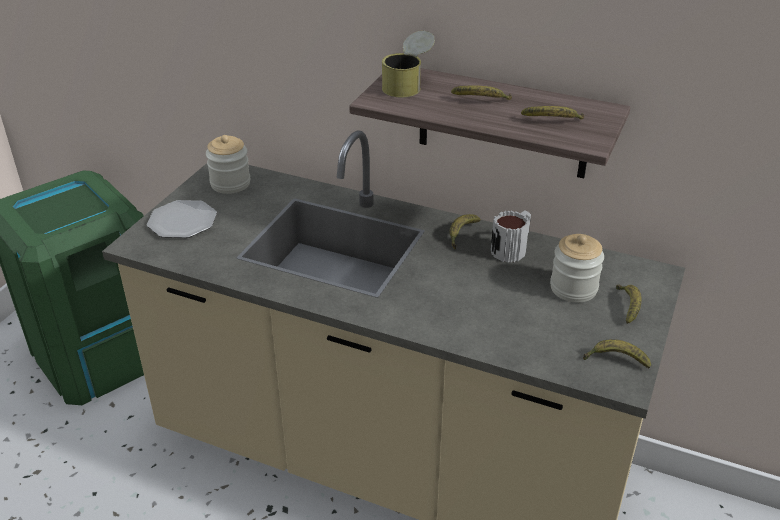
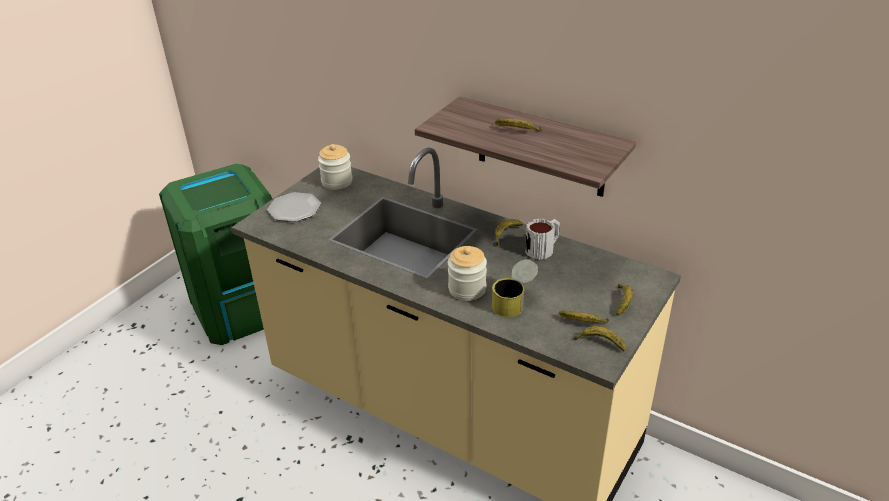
camera: 10 degrees right, 0 degrees up
can [382,31,435,98] -> can moved to [492,259,538,317]
banana [521,106,584,120] -> banana moved to [559,311,609,323]
jar [550,234,604,302] -> jar moved to [448,246,487,301]

